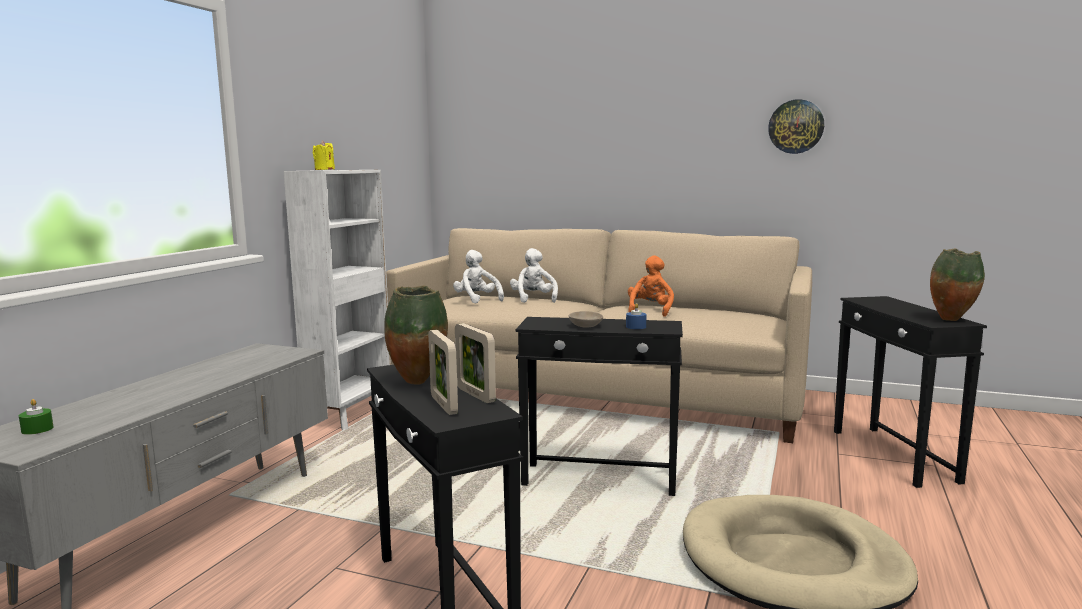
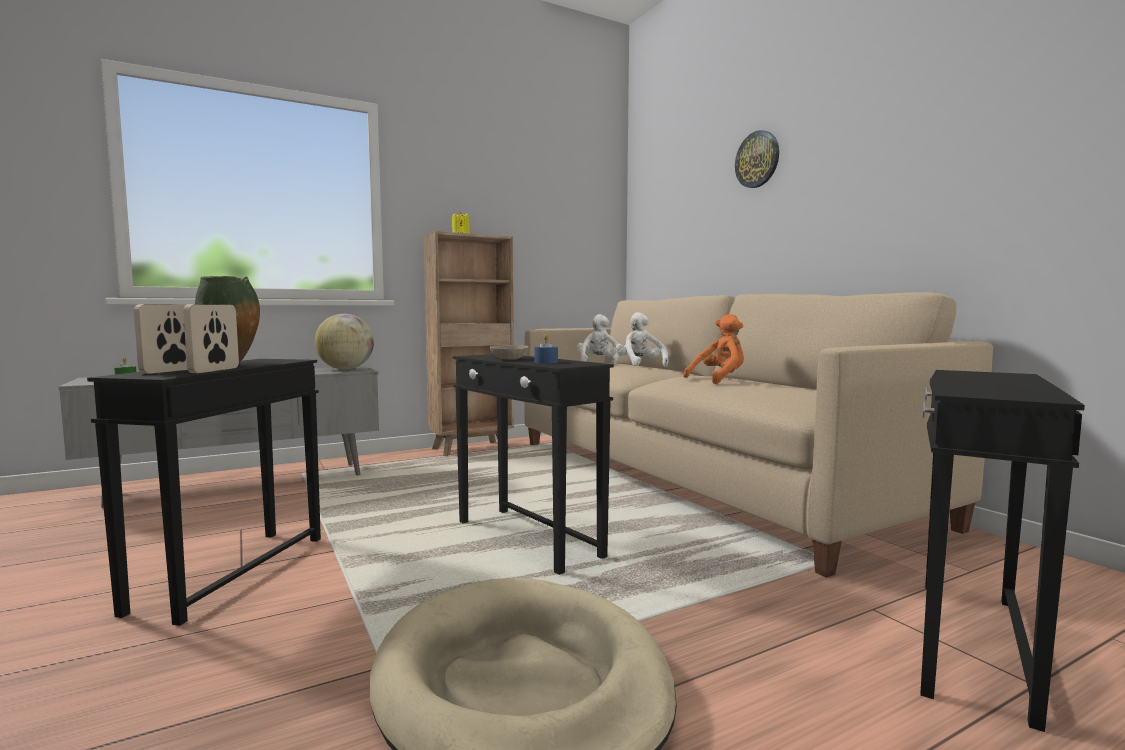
camera: 40 degrees right, 5 degrees down
white bookcase [284,170,391,430] -> brown bookcase [424,231,514,456]
white plush toy [510,248,558,303] -> white plush toy turned 45 degrees counterclockwise [615,312,669,367]
wall clock [768,99,824,154] -> wall clock moved to [735,130,779,188]
vase [930,249,985,321] -> none
none -> globe [315,314,374,370]

